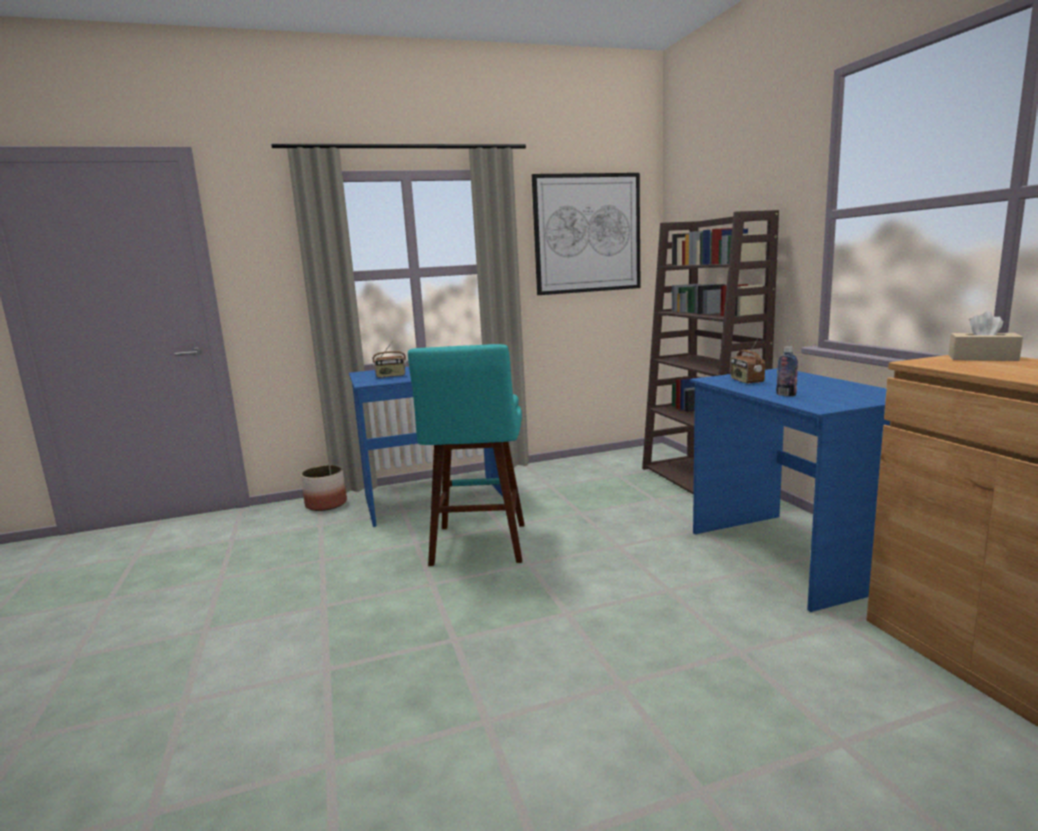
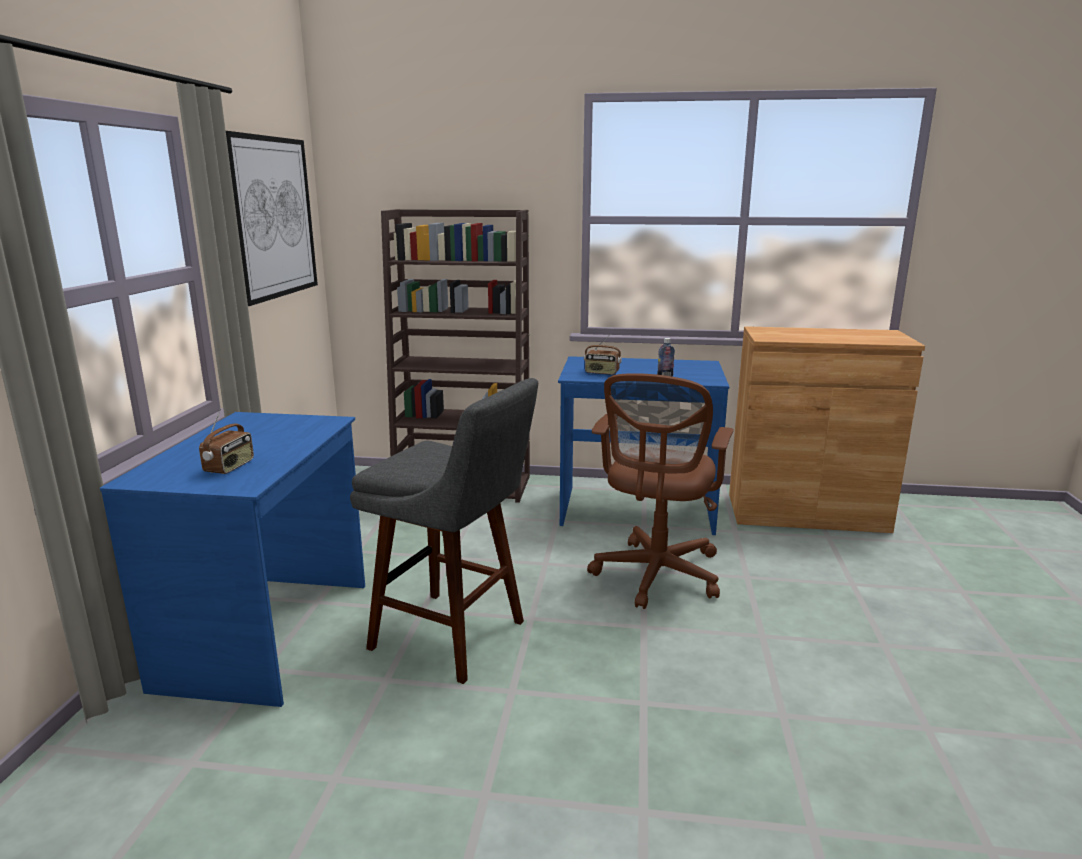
camera: 65 degrees left, 5 degrees up
planter [301,465,347,511] -> none
turquoise stool [408,344,525,566] -> grey stool [350,378,538,684]
beige tissue box [949,311,1023,361] -> none
none -> brown office chair [587,373,734,609]

